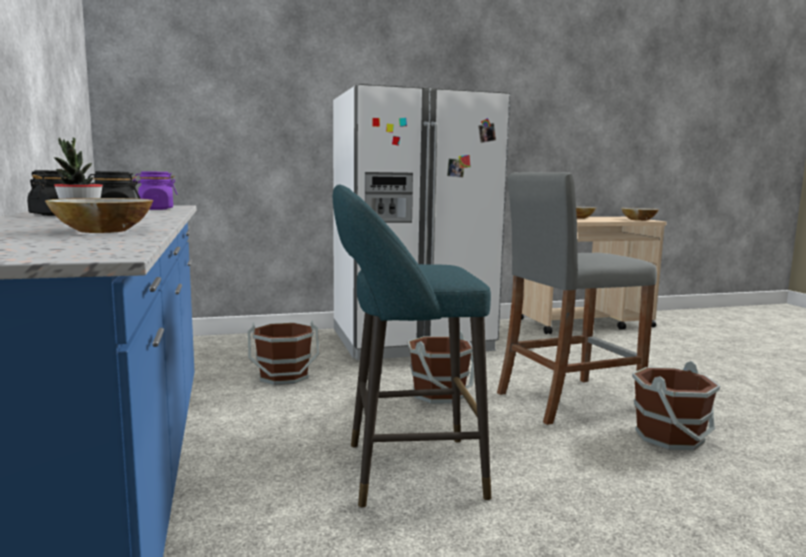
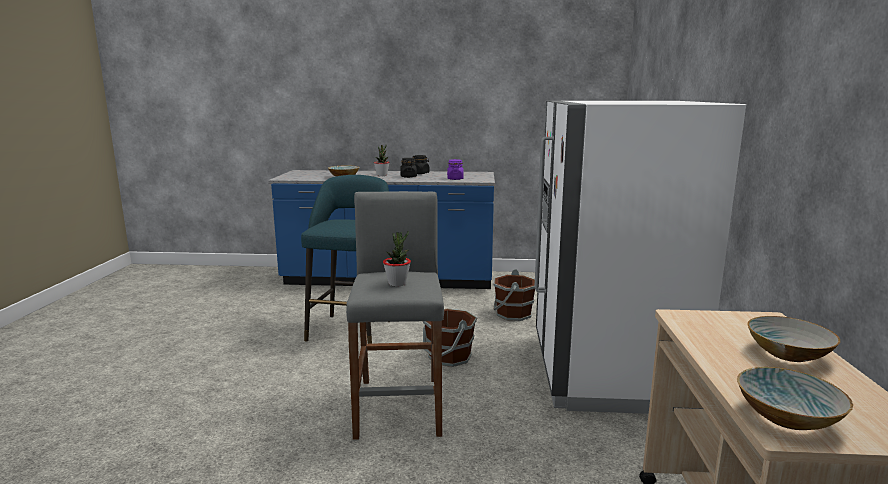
camera: 110 degrees right, 5 degrees up
brown bucket [632,361,720,450] -> none
none -> potted plant [383,231,411,287]

